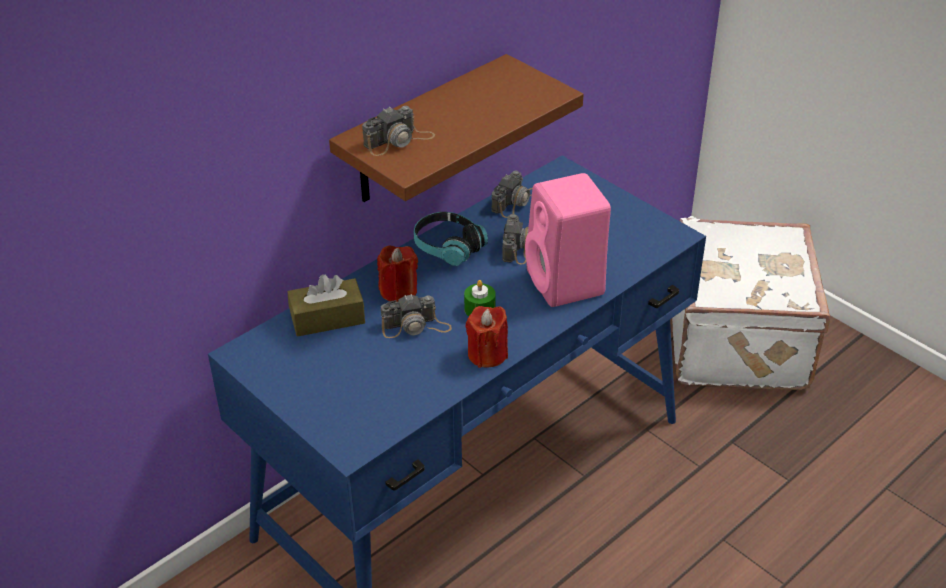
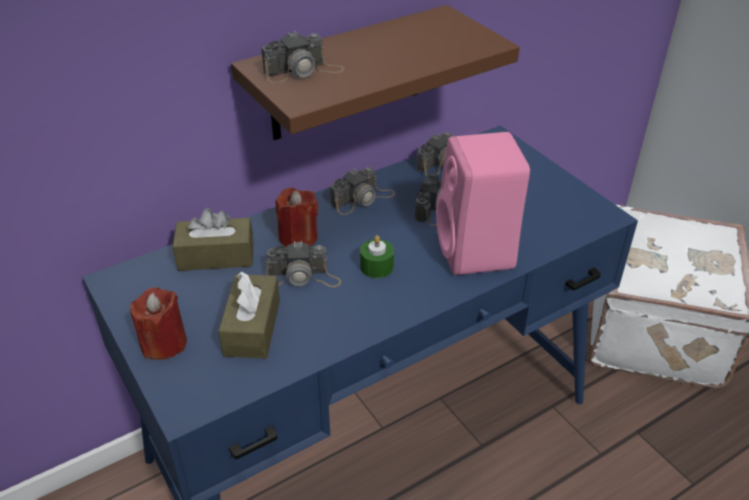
camera: 10 degrees right, 0 degrees up
headphones [414,212,488,266] -> camera [330,167,395,215]
red candle [465,306,508,368] -> red candle moved to [130,288,187,360]
none -> brown tissue box [218,272,280,358]

